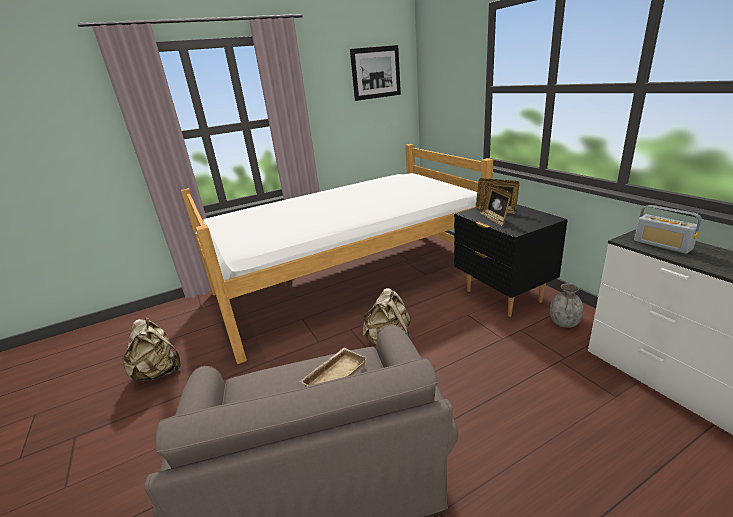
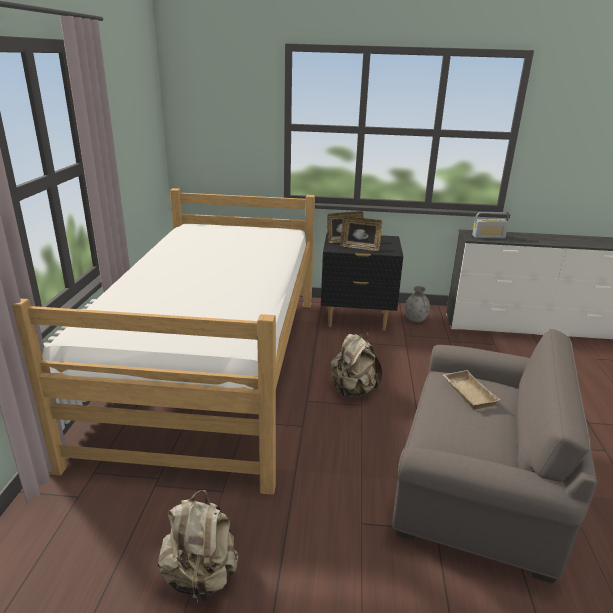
camera: 60 degrees left, 0 degrees up
picture [350,45,401,101] -> none

